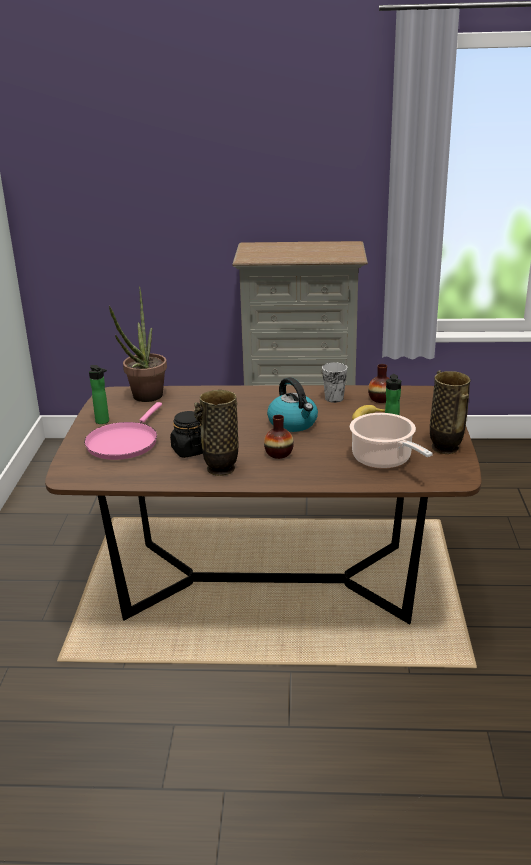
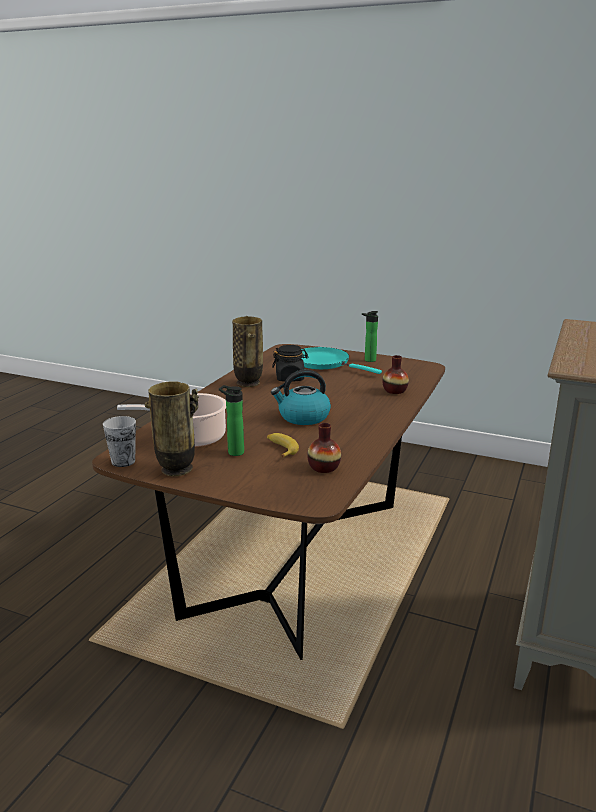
camera: 110 degrees right, 5 degrees down
pink frying pan [84,402,162,460] -> turquoise frying pan [301,347,382,374]
potted plant [109,286,167,402] -> none
vase [264,415,294,459] -> vase moved to [382,355,409,394]
cup [322,363,347,403] -> cup moved to [103,416,136,467]

